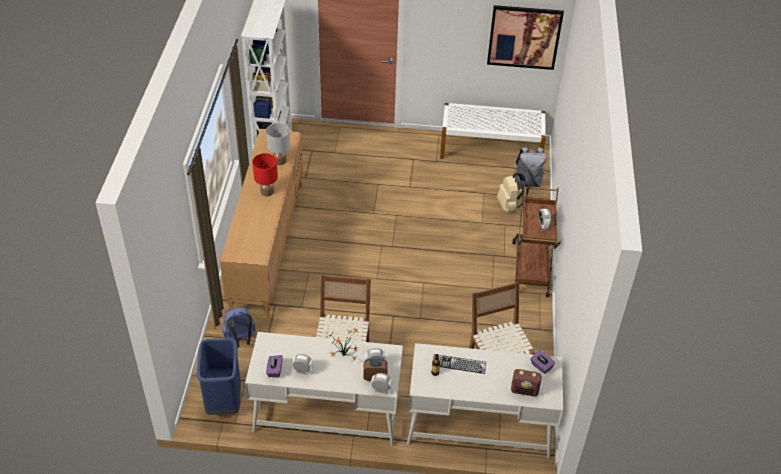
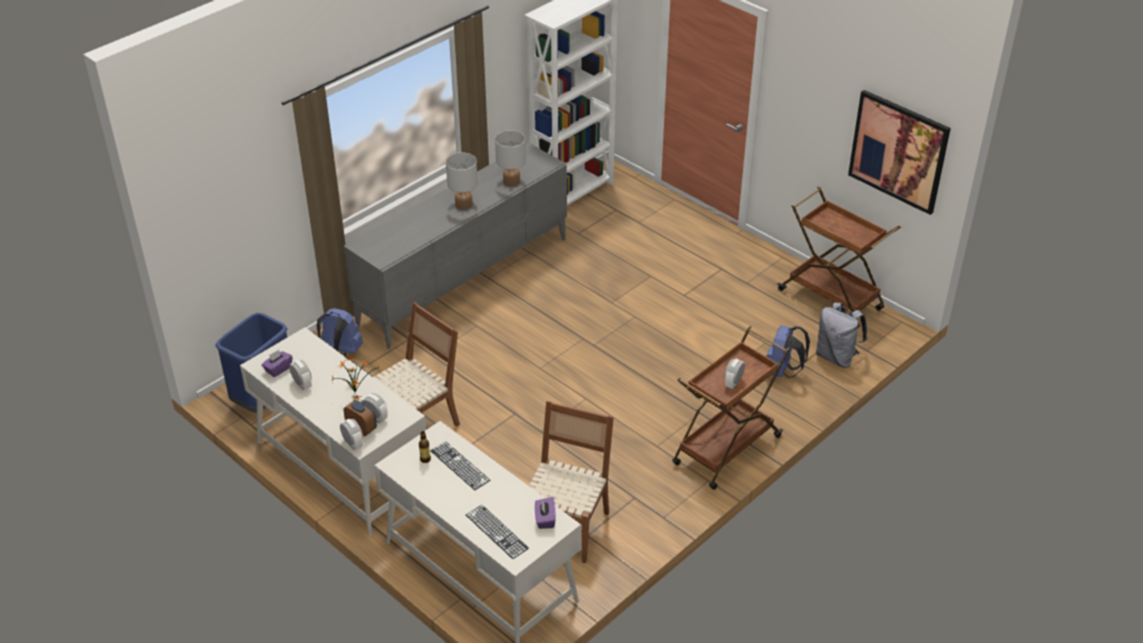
camera: 40 degrees right, 5 degrees down
brown cabinet [220,129,303,319] -> grey cabinet [344,143,567,349]
red table lamp [252,153,278,196] -> grey table lamp [446,152,478,210]
white bench [440,103,546,159] -> brown cart [777,186,901,328]
beige backpack [497,173,529,212] -> blue backpack [767,326,810,378]
radio [511,369,542,397] -> keyboard [466,505,529,559]

